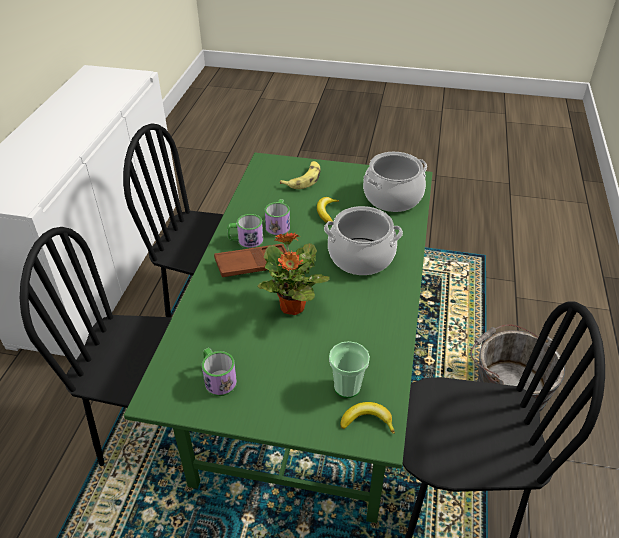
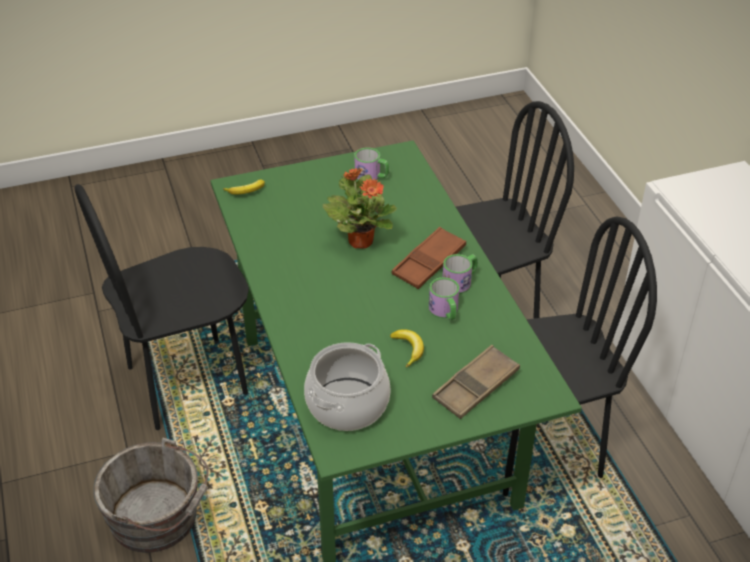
camera: 150 degrees right, 0 degrees up
banana [280,161,320,189] -> brown tray [432,345,520,419]
cooking pot [324,206,403,275] -> none
cup [329,341,370,398] -> none

